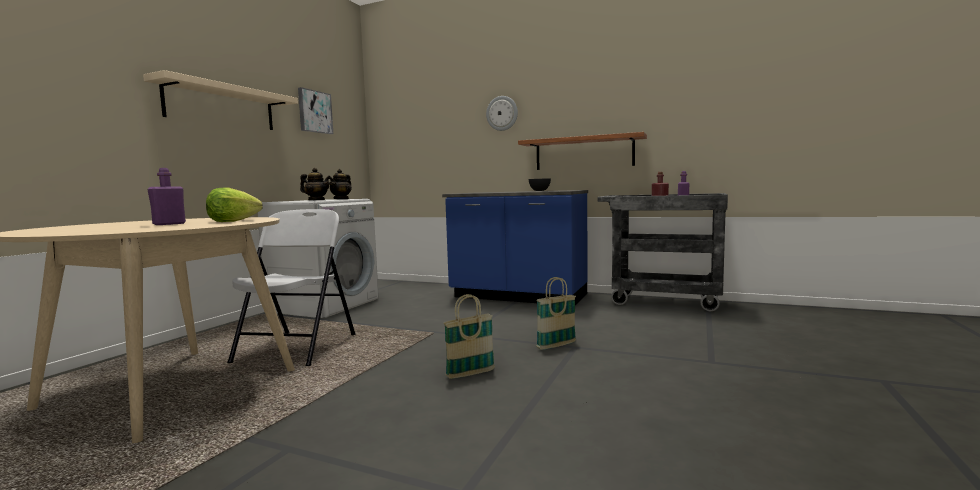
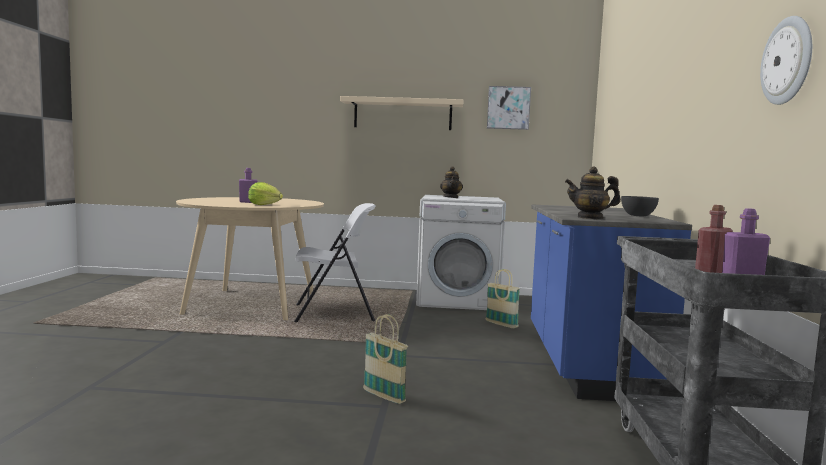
camera: 70 degrees right, 0 degrees up
teapot [329,169,352,199] -> teapot moved to [565,166,621,219]
basket [443,294,495,379] -> basket moved to [486,269,520,328]
wall clock [486,96,518,131] -> wall clock moved to [760,16,812,105]
shelf [518,132,647,170] -> none

